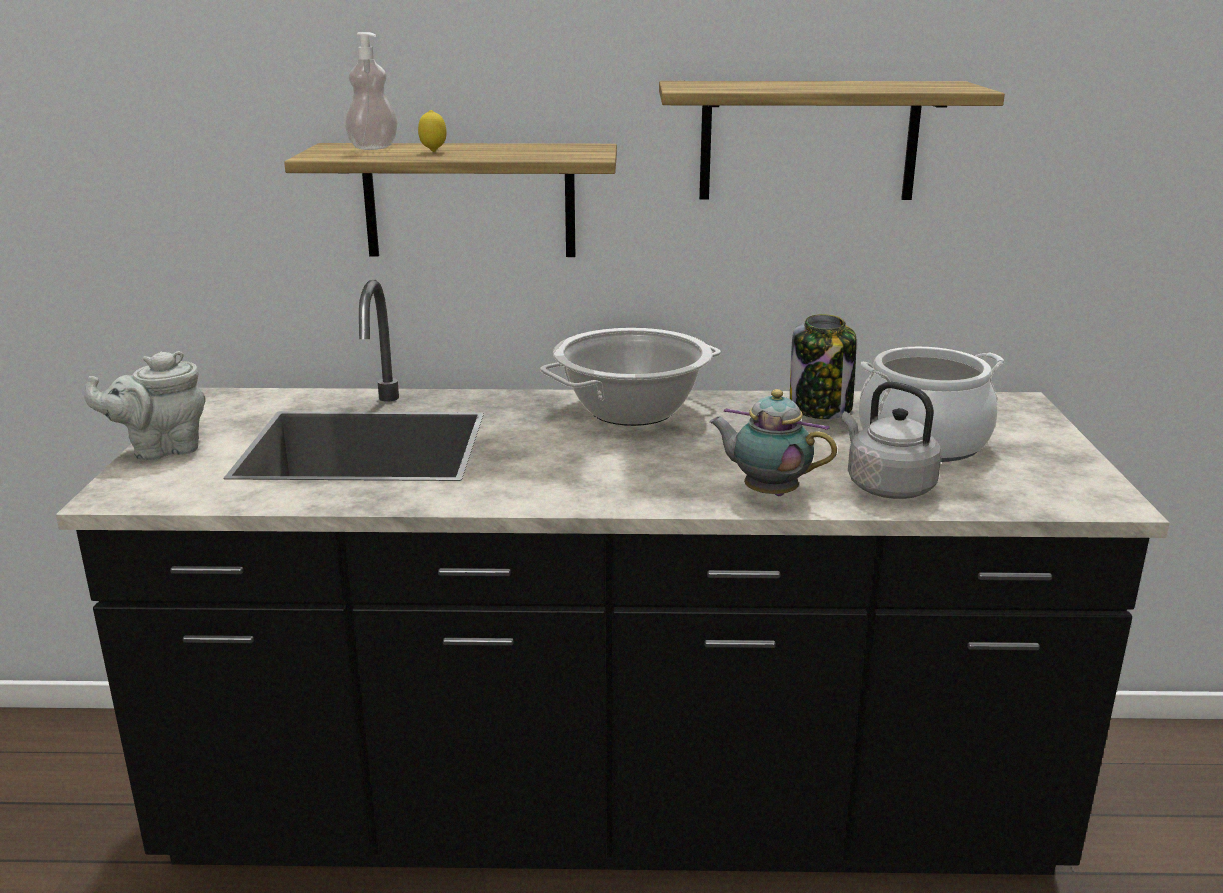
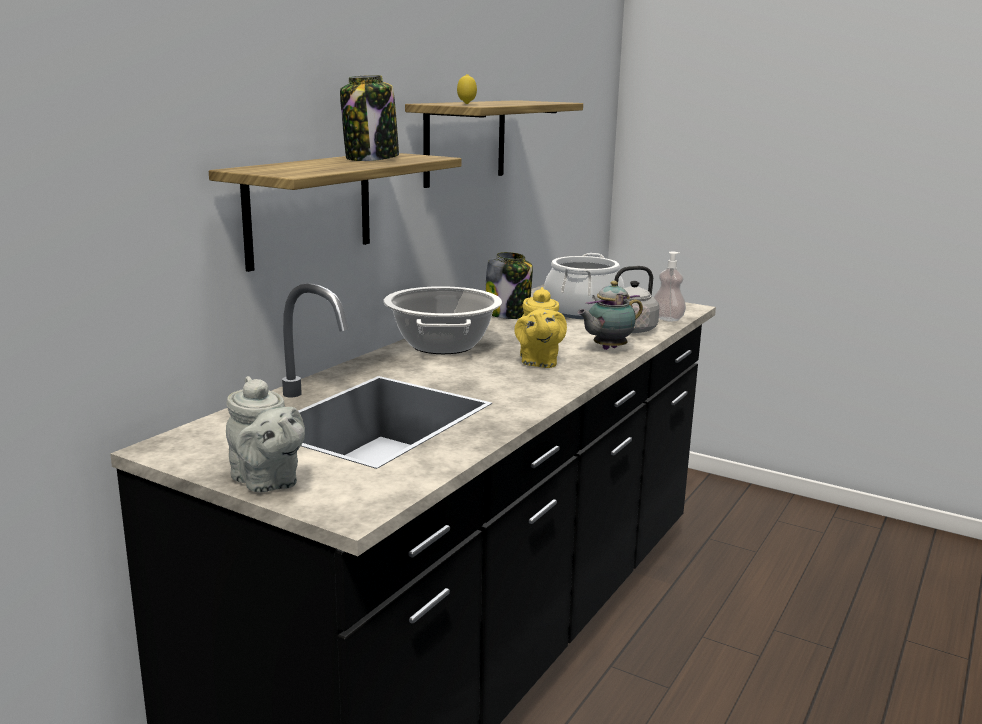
camera: 60 degrees left, 5 degrees down
grey teapot [84,351,205,461] -> grey teapot turned 45 degrees counterclockwise [226,376,305,493]
soap dispenser [345,32,398,150] -> soap dispenser moved to [653,252,686,321]
lemon [418,110,447,152] -> lemon moved to [457,74,477,104]
none -> jar [340,75,399,161]
none -> yellow teapot [514,287,567,368]

